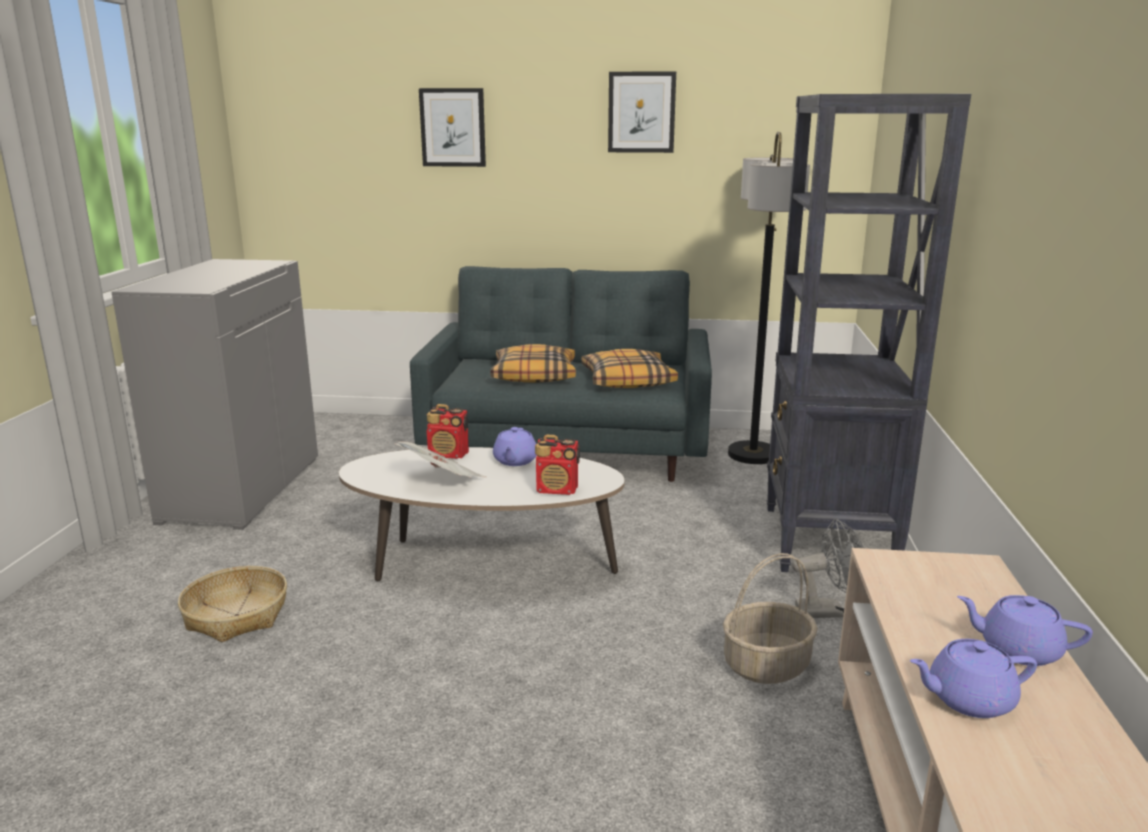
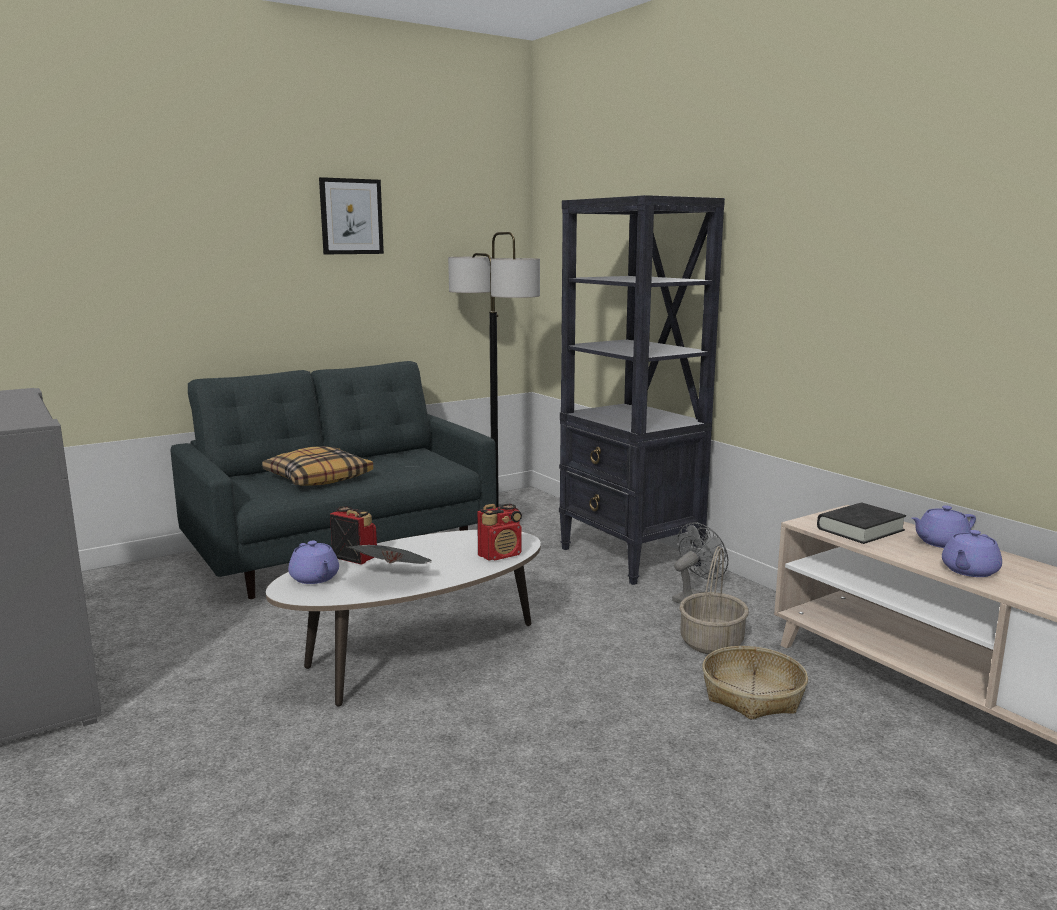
camera: 40 degrees left, 5 degrees down
basket [178,566,287,642] -> basket moved to [702,646,808,720]
picture [419,88,486,167] -> none
radio [427,404,469,459] -> radio turned 120 degrees counterclockwise [330,506,377,565]
purple teapot [493,427,537,466] -> purple teapot moved to [288,541,339,584]
pillow [581,349,678,388] -> none
none -> black book [817,503,906,544]

